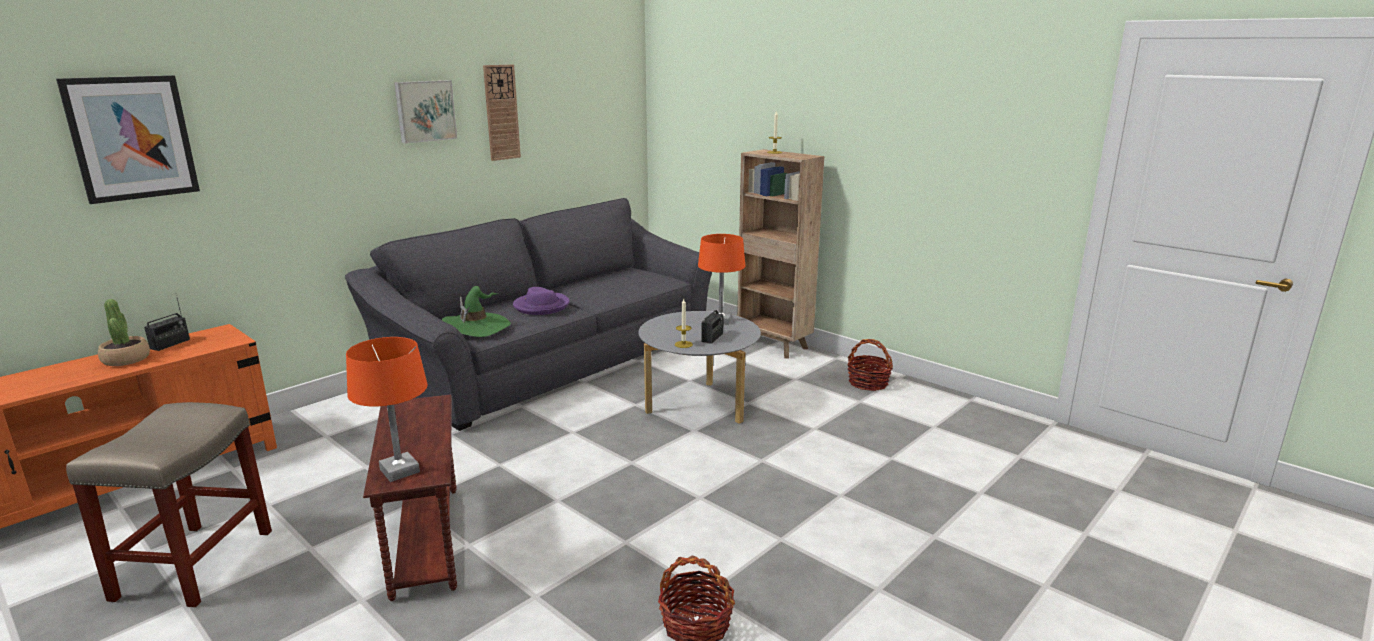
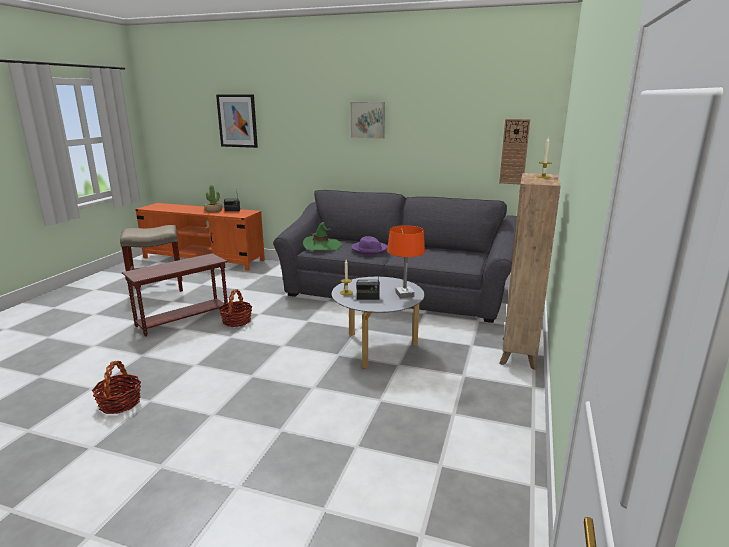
camera: 65 degrees right, 0 degrees up
orange table lamp [346,337,428,482] -> none
wall clock [483,65,521,161] -> wall clock moved to [499,119,530,184]
basket [847,339,893,391] -> basket moved to [219,289,252,327]

